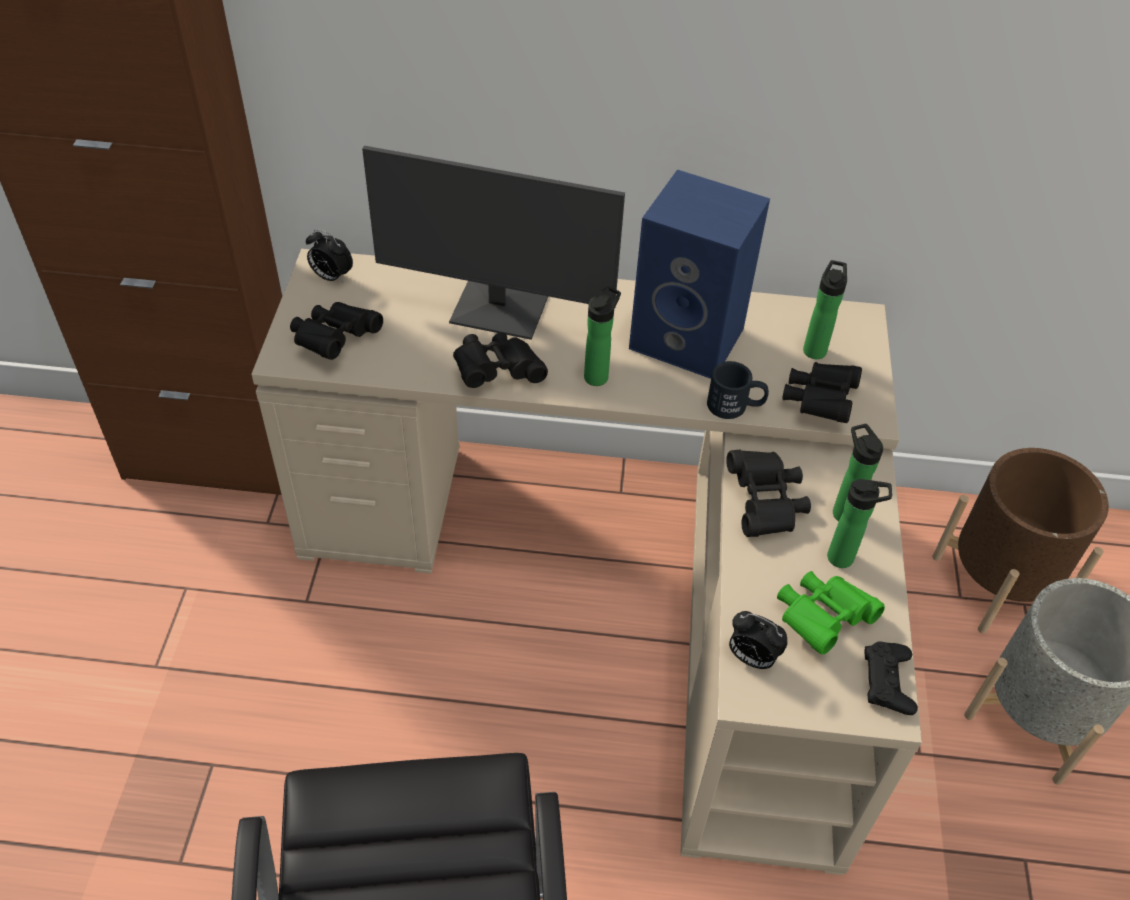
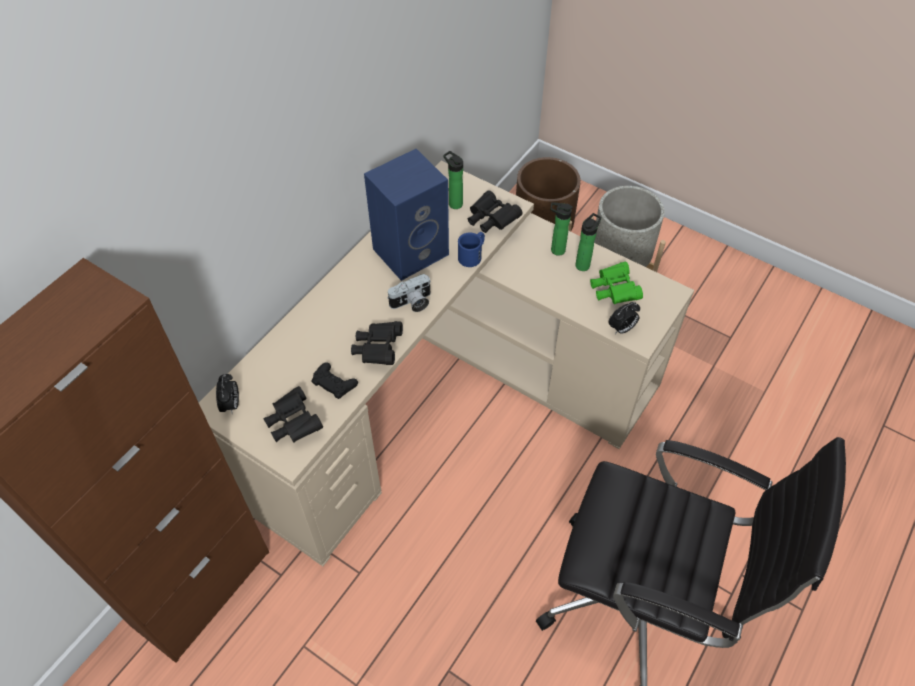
camera: 60 degrees left, 5 degrees up
alarm clock [306,229,353,283] -> alarm clock turned 60 degrees counterclockwise [216,374,239,413]
monitor [362,146,625,340] -> none
bottle [584,286,621,386] -> camera [387,274,431,312]
black mug [707,361,769,419] -> blue mug [458,232,485,267]
black binoculars [726,450,811,537] -> none
black game controller [864,641,918,715] -> black game controller moved to [311,362,358,399]

